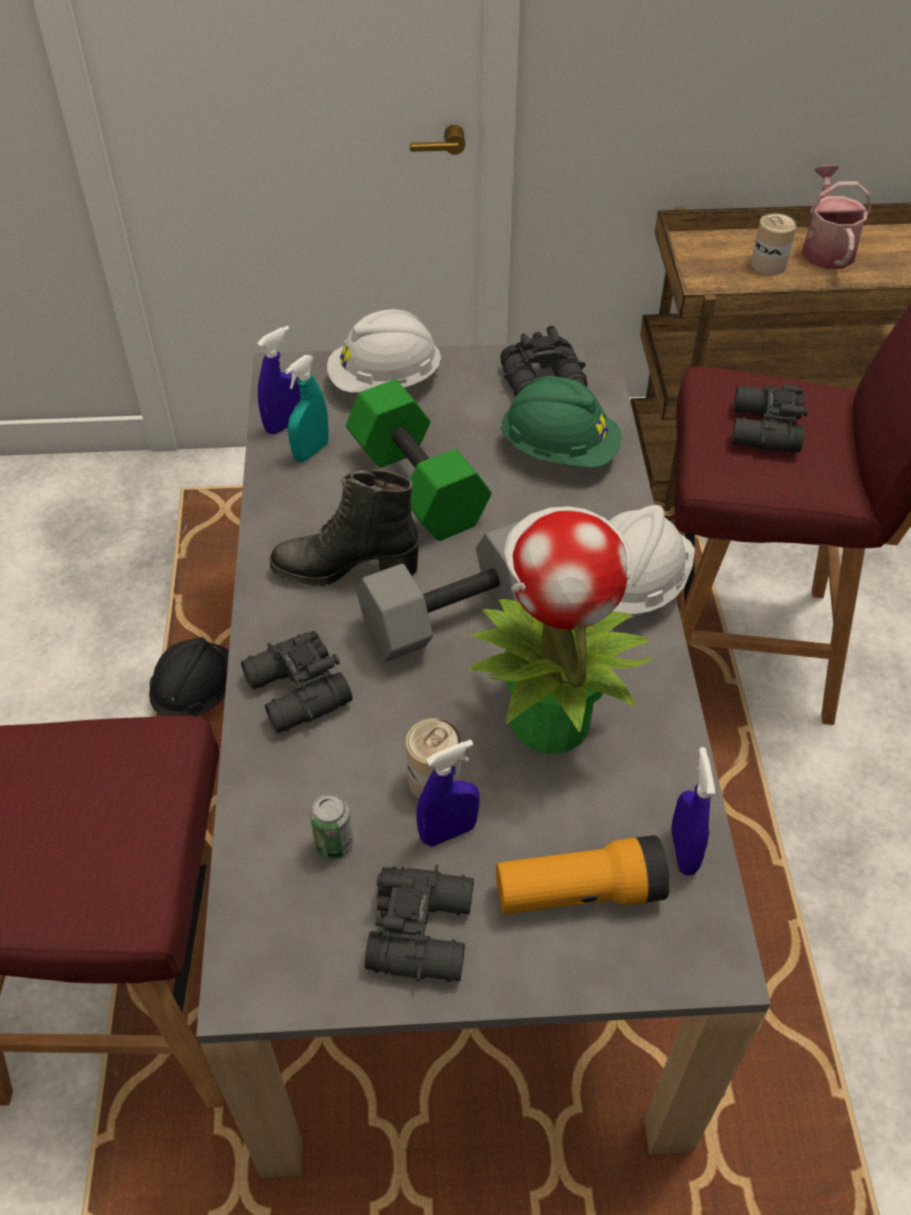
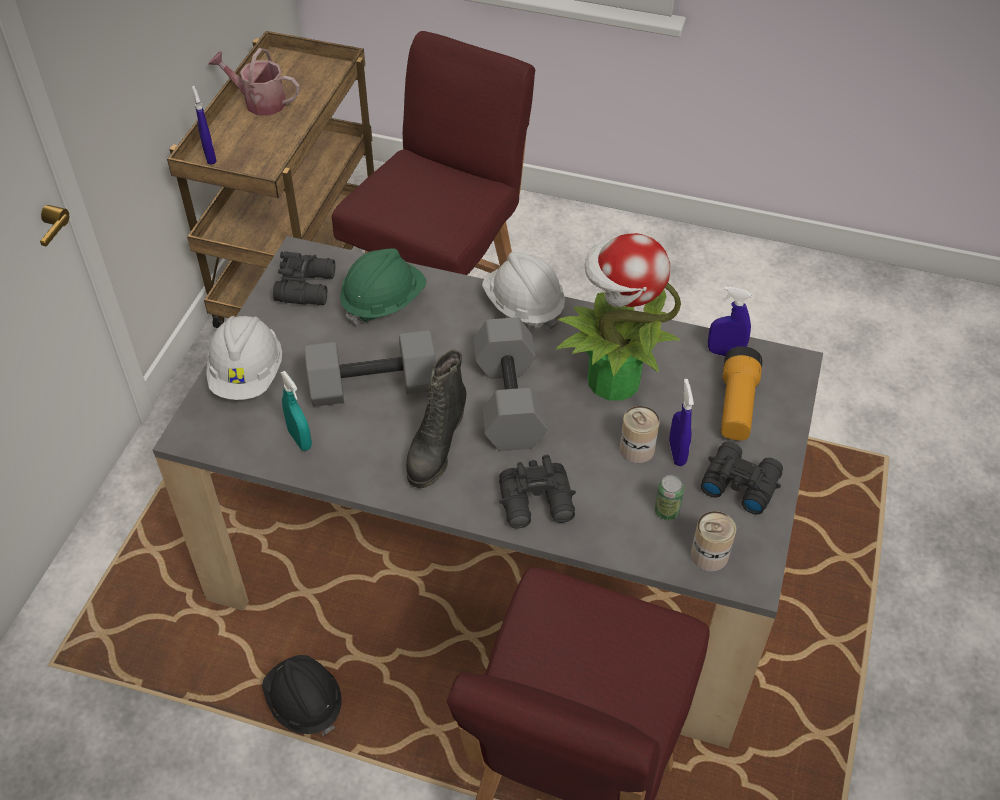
camera: 70 degrees left, 0 degrees up
blue spray bottle [257,326,301,434] -> blue spray bottle moved to [192,86,217,165]
green dumbbell [346,379,492,541] -> grey dumbbell [304,330,436,407]
black binoculars [731,384,808,452] -> none
can [751,213,797,275] -> can moved to [691,511,736,572]

